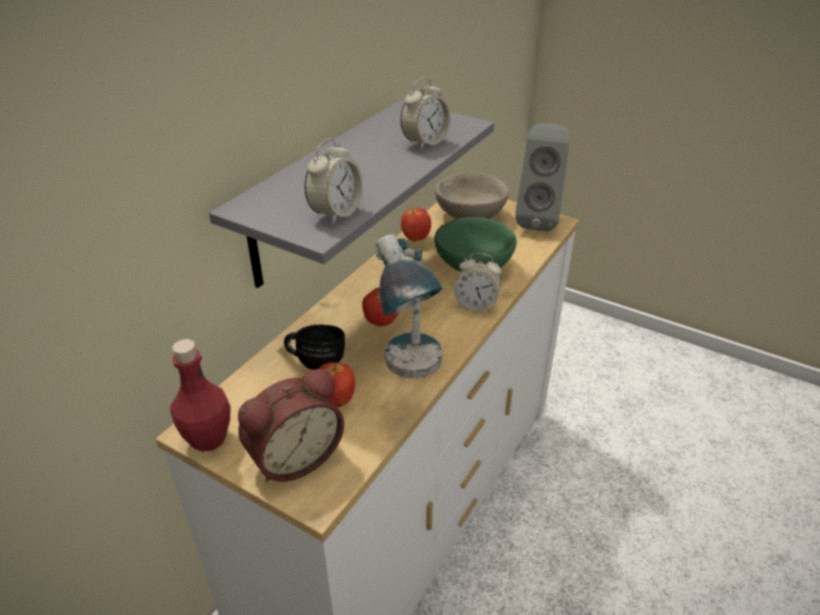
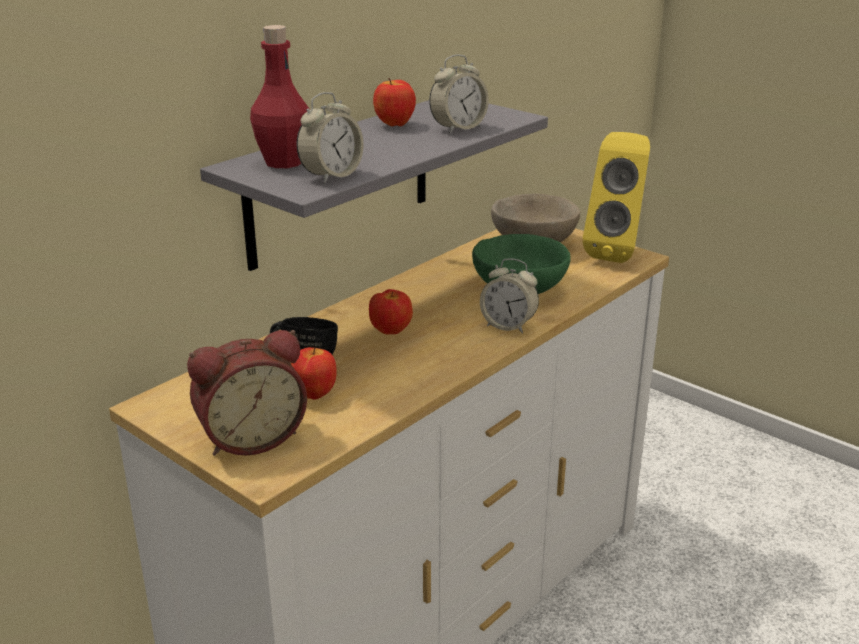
camera: 10 degrees right, 10 degrees down
red bottle [170,339,230,452] -> red bottle moved to [250,25,310,168]
table lamp [375,234,443,379] -> none
apple [401,207,431,241] -> apple moved to [373,78,416,126]
grey speaker [515,123,570,231] -> yellow speaker [582,132,650,263]

